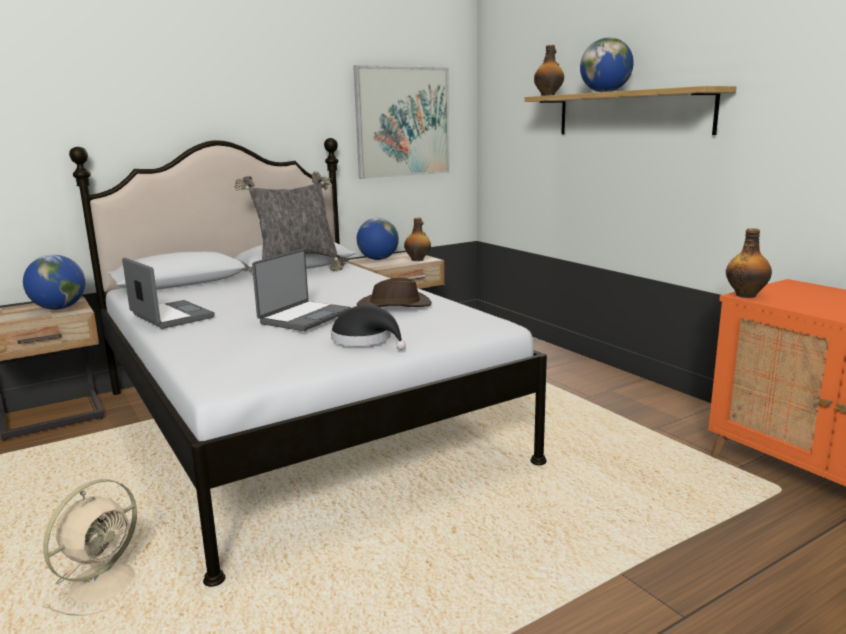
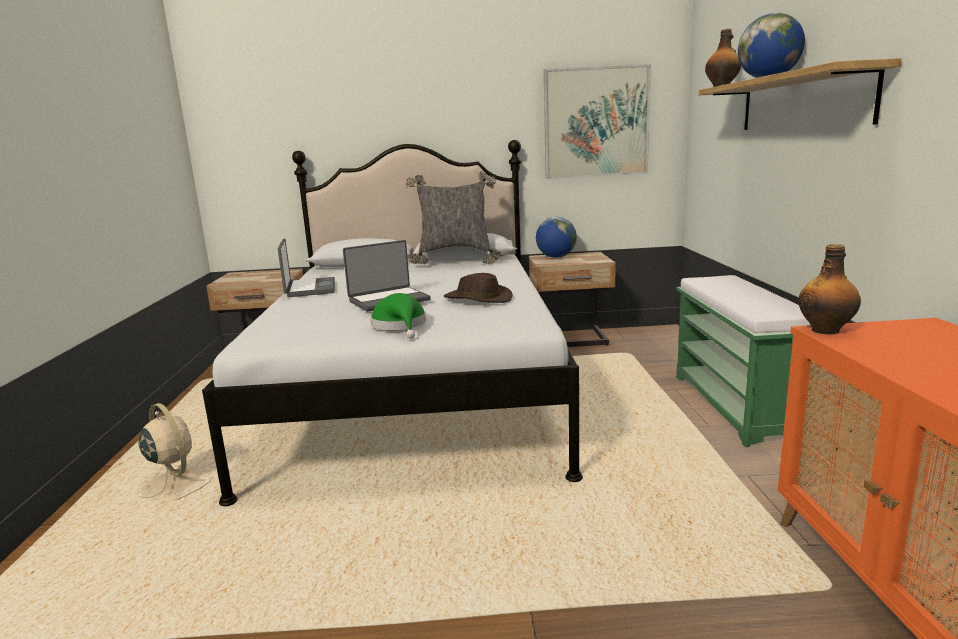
camera: 30 degrees right, 0 degrees up
globe [23,255,85,310] -> none
beige fan [42,479,137,616] -> beige fan turned 105 degrees counterclockwise [138,403,214,501]
black hat [331,305,406,350] -> green hat [370,293,426,339]
bottle [404,218,431,261] -> none
none -> green bench [676,275,810,447]

